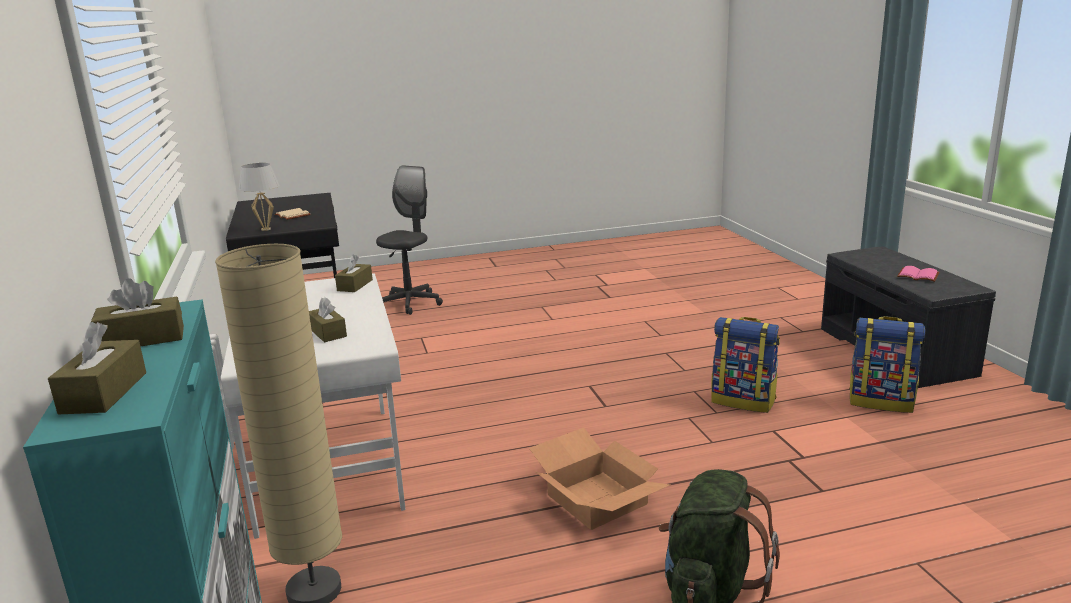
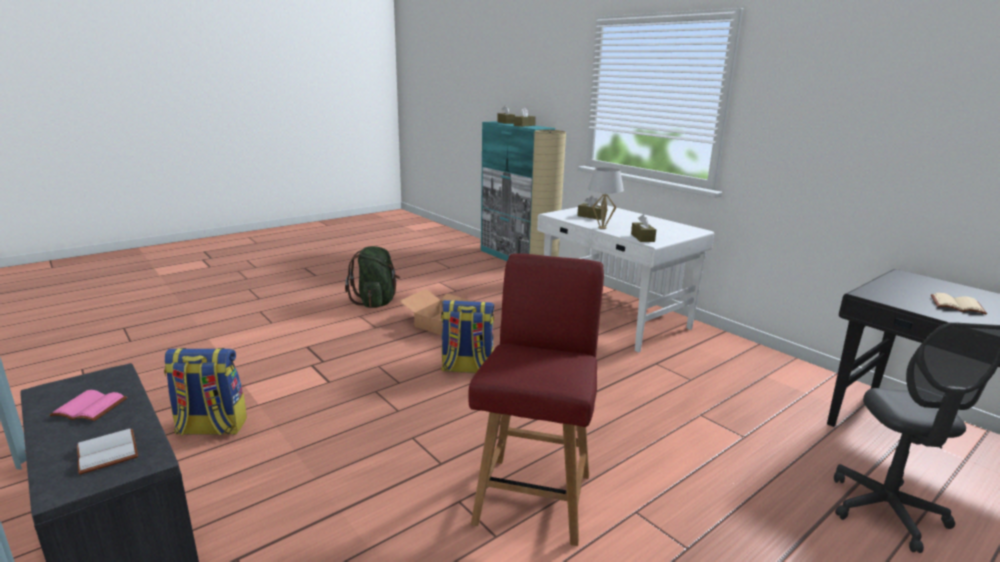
camera: 155 degrees right, 0 degrees up
white table lamp [239,163,280,231] -> white table lamp moved to [588,167,624,229]
backpack [711,317,780,413] -> backpack moved to [441,300,494,373]
none -> white book [77,429,138,475]
none -> red chair [468,254,604,546]

